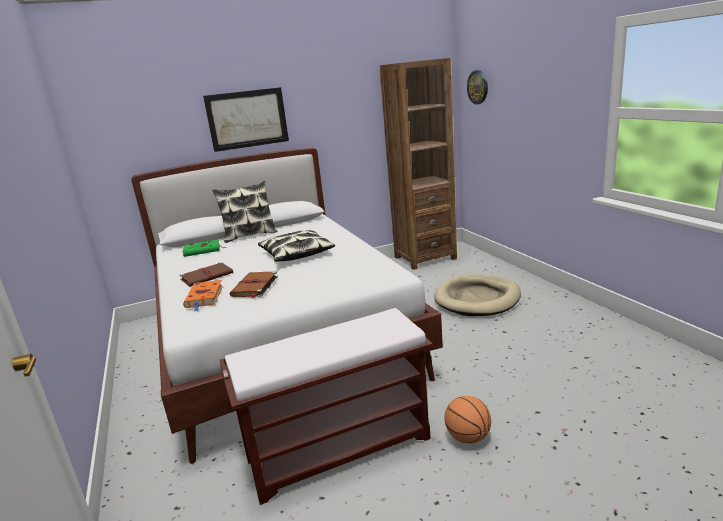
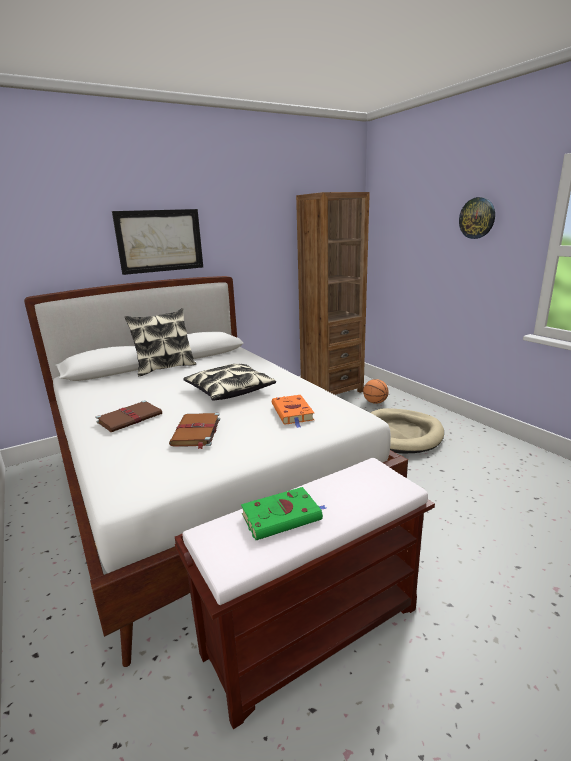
camera: 10 degrees left, 0 degrees up
green book [182,239,226,257] -> green book moved to [241,487,326,540]
orange book [183,280,223,312] -> orange book moved to [272,395,314,428]
basketball [444,396,491,443] -> basketball moved to [363,379,389,404]
wall clock [467,70,488,104] -> wall clock moved to [459,197,495,239]

